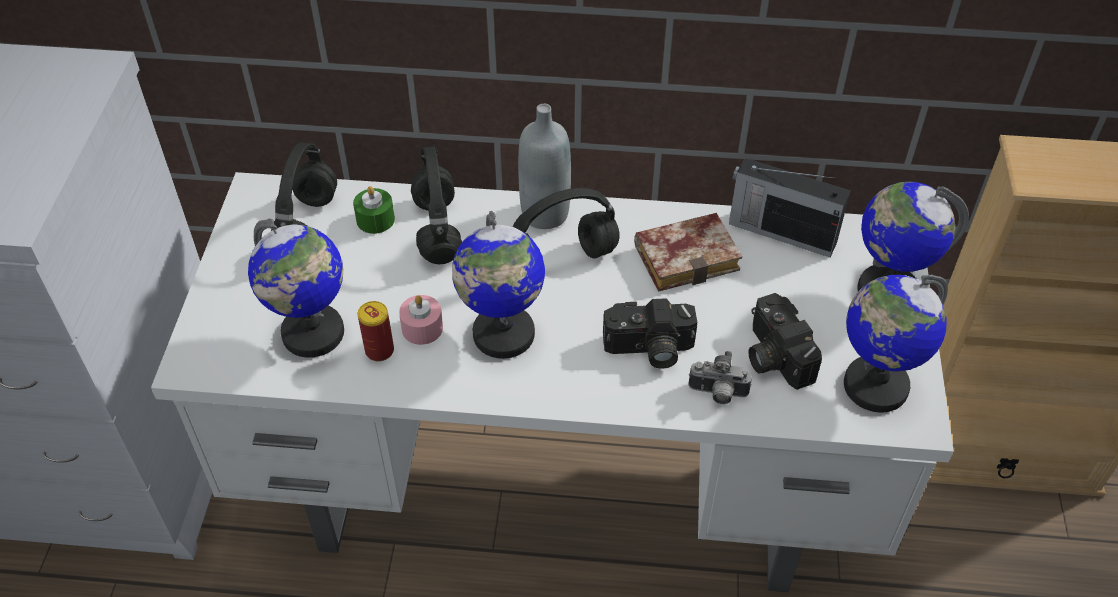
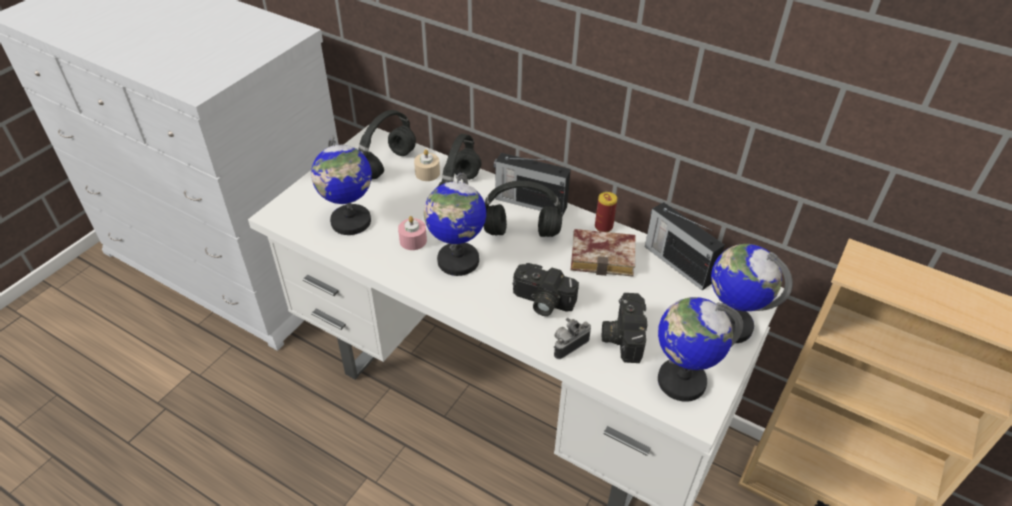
camera: 25 degrees right, 5 degrees down
green candle [353,186,395,234] -> beige candle [414,149,440,181]
can [358,301,394,361] -> can moved to [595,192,617,232]
grey bottle [518,104,571,229] -> radio [494,153,571,216]
camera [689,351,752,404] -> camera turned 105 degrees clockwise [554,318,591,359]

